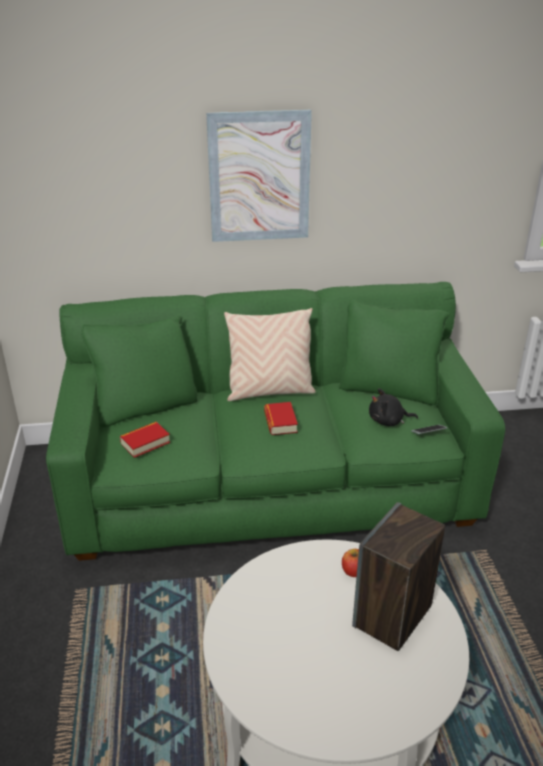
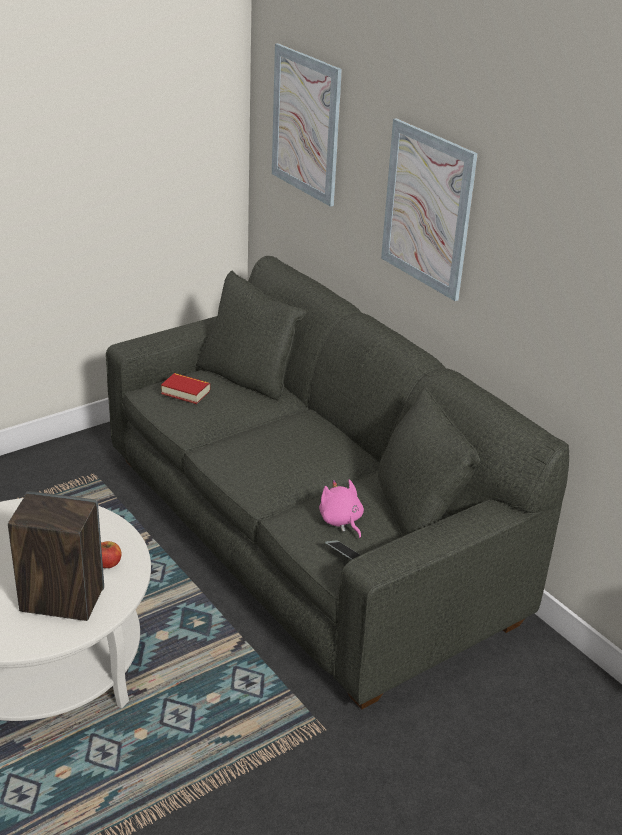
camera: 60 degrees right, 0 degrees up
green sofa [46,282,505,561] -> grey sofa [106,256,569,710]
beige pillow [224,308,315,401] -> none
book [264,402,298,435] -> none
black plush toy [369,388,418,426] -> pink plush toy [319,479,364,538]
none -> picture [272,43,342,207]

